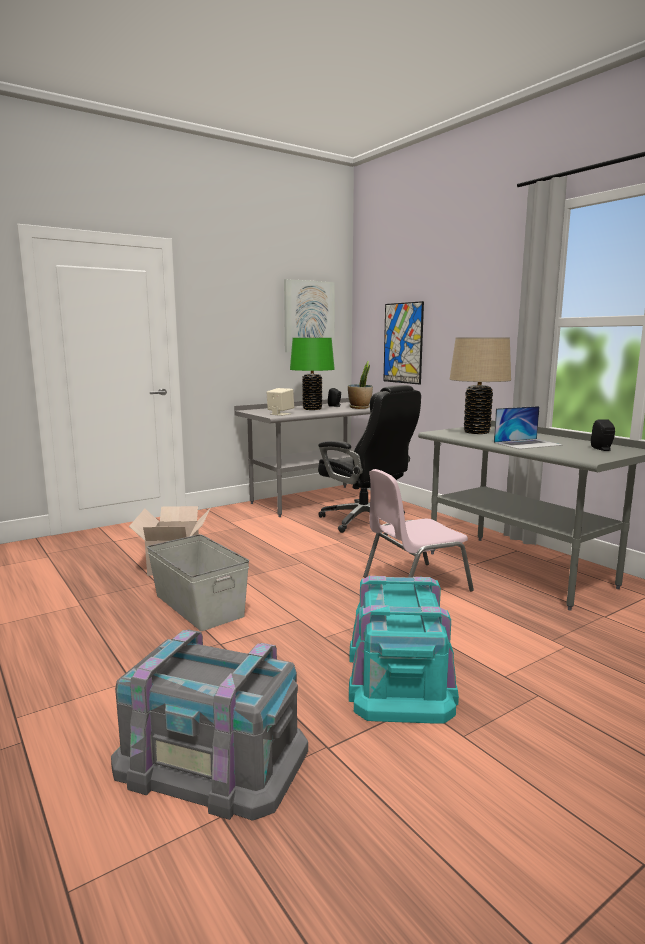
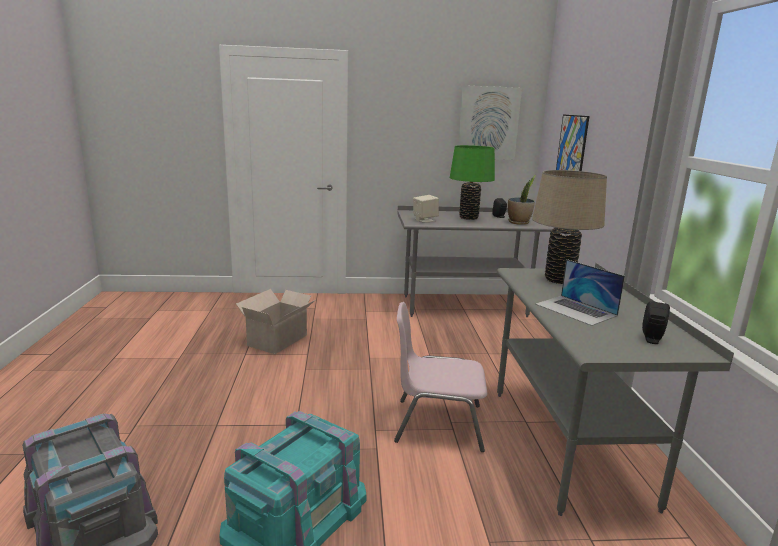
camera: 30 degrees right, 5 degrees up
grey storage box [147,534,249,631] -> none
black office chair [318,385,421,533] -> none
laptop [494,406,562,449] -> laptop turned 45 degrees clockwise [536,259,625,326]

